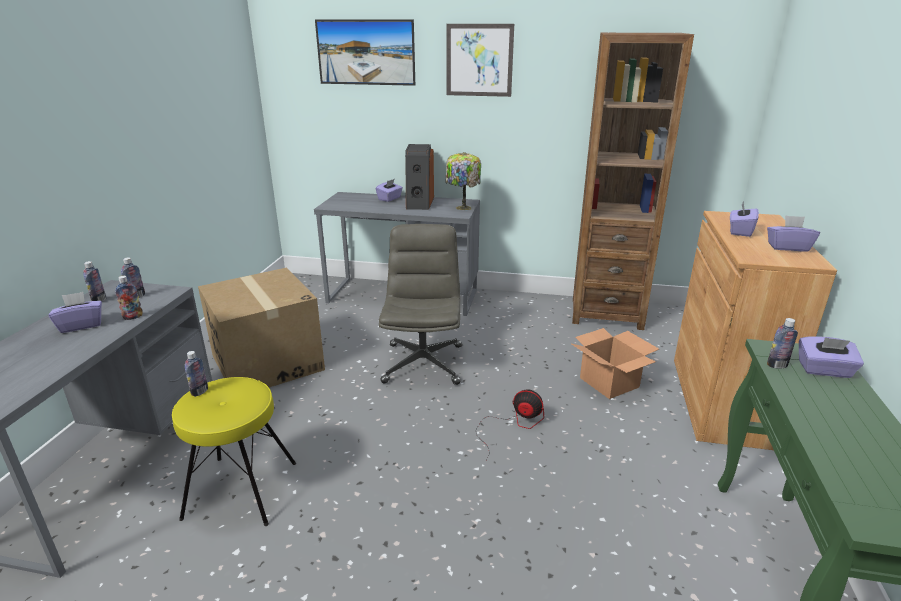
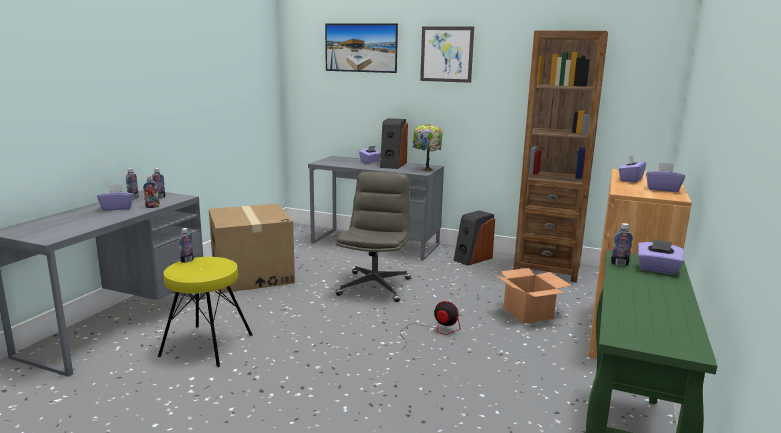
camera: 10 degrees right, 10 degrees down
none -> speaker [453,210,495,266]

